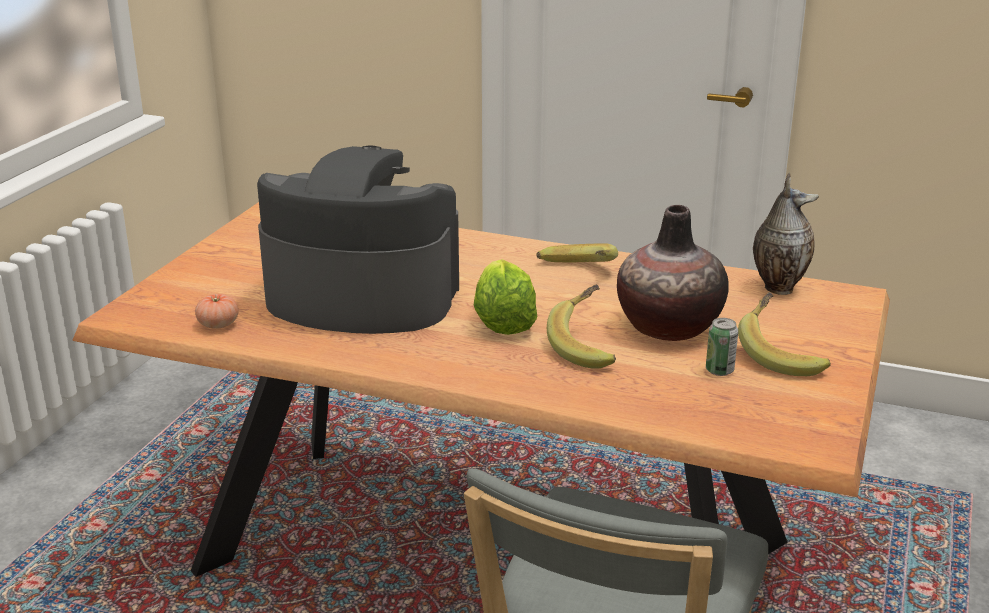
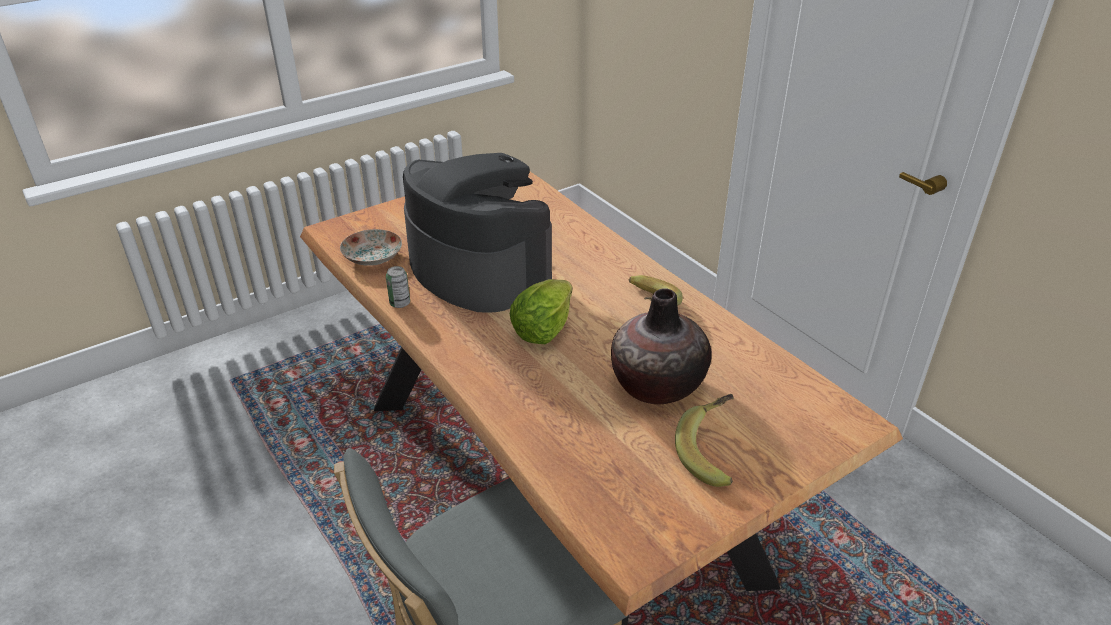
camera: 35 degrees right, 10 degrees up
tomato [195,294,239,329] -> plate [340,229,402,266]
banana [547,284,616,369] -> none
can [706,318,738,376] -> can moved to [386,266,410,308]
vase [753,173,819,295] -> none

